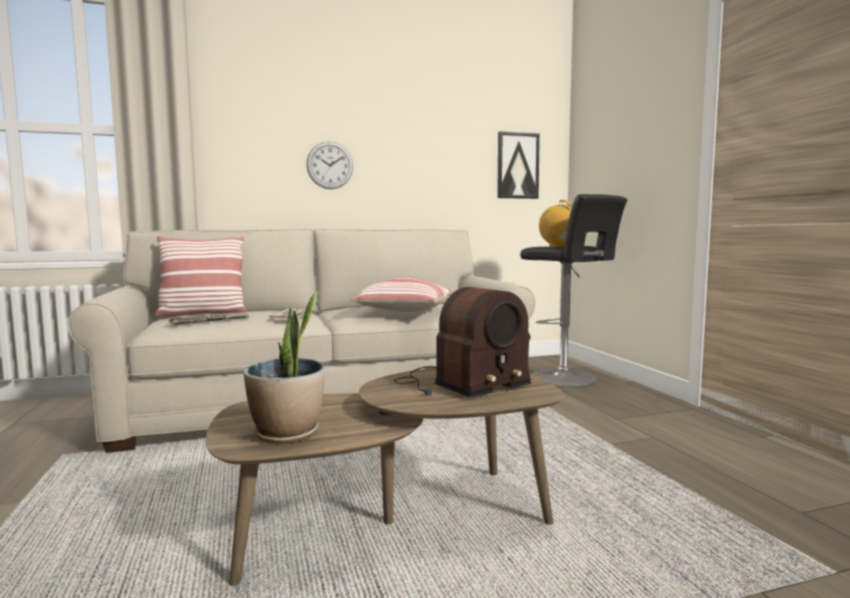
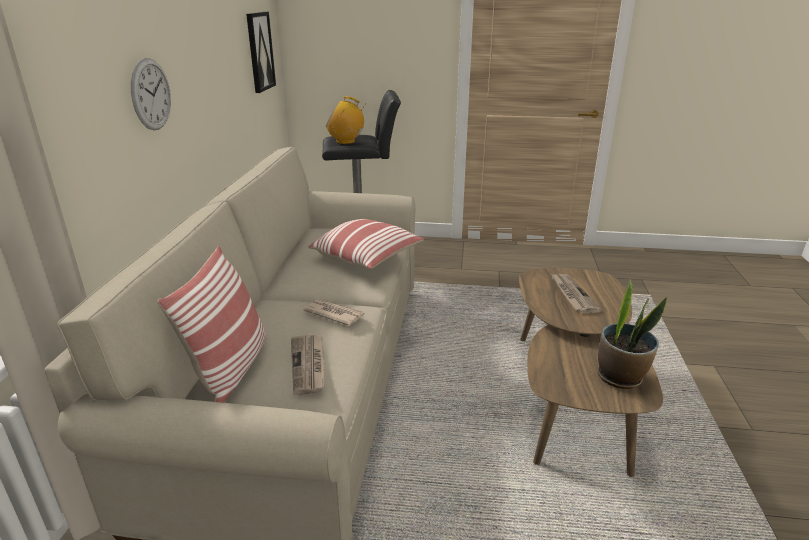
camera: 65 degrees left, 20 degrees up
radio [394,287,531,397] -> newspaper [550,273,601,314]

